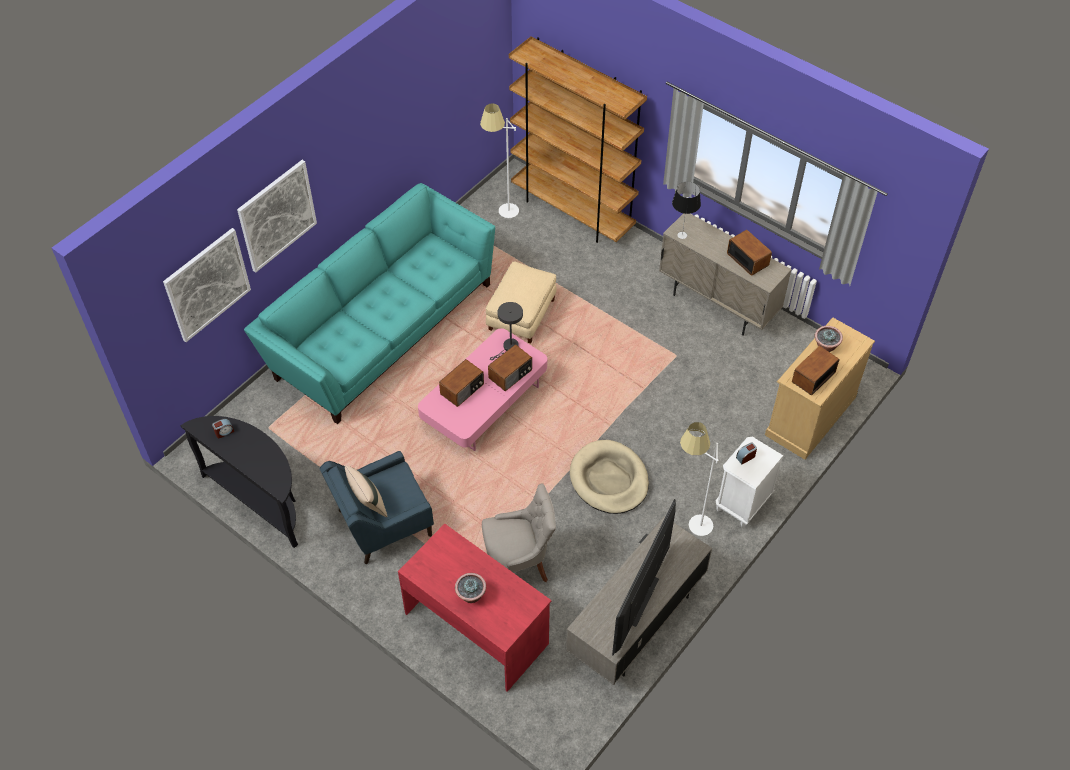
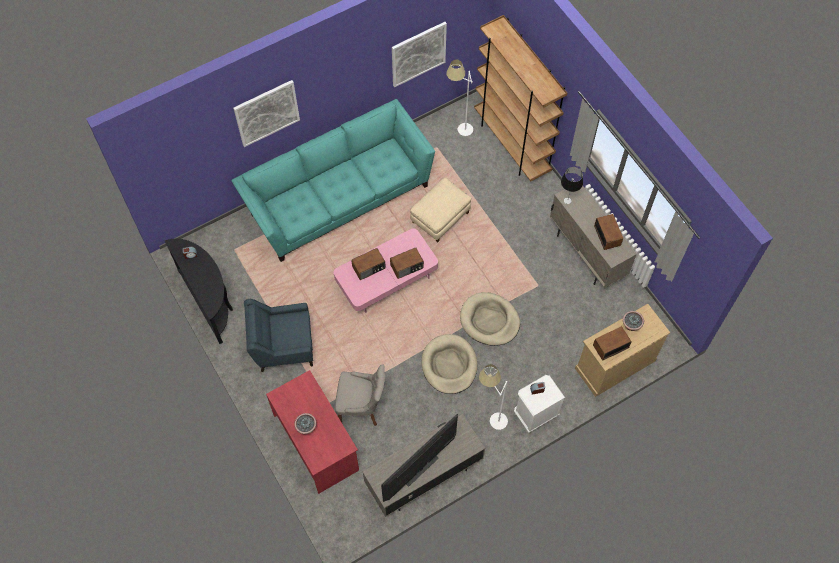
camera: 20 degrees right, 10 degrees up
picture [163,228,251,342] -> picture moved to [392,22,447,87]
beige pillow [345,465,387,517] -> none
grey table lamp [490,302,523,360] -> none
none -> beige dog bed [460,292,520,346]

